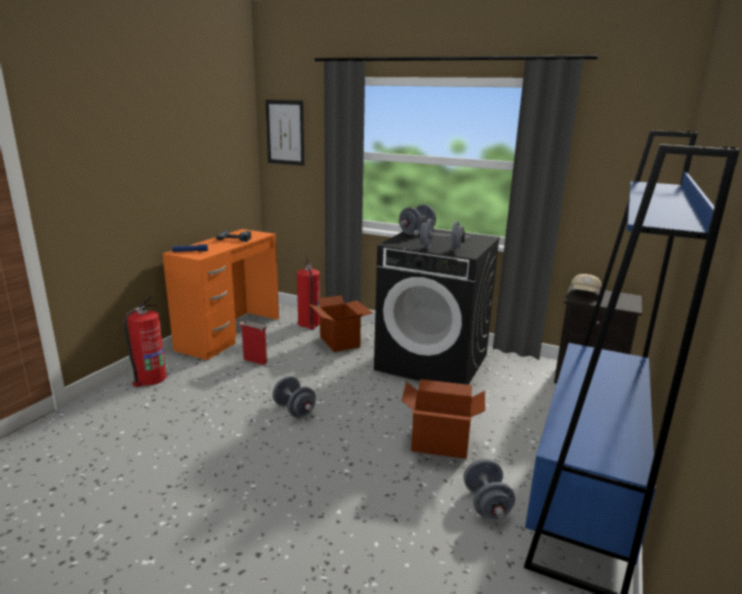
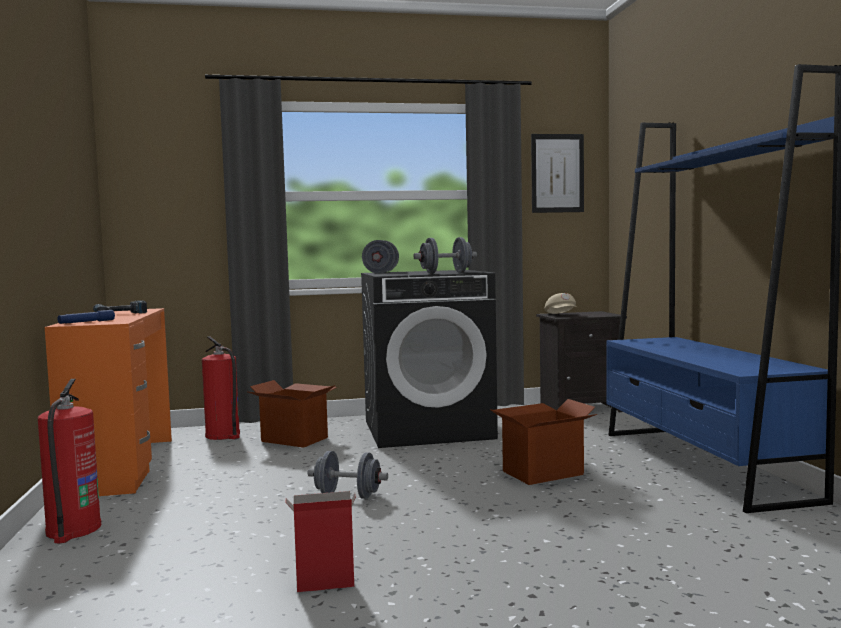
camera: 35 degrees left, 15 degrees down
cardboard box [239,321,267,365] -> cardboard box moved to [285,491,356,592]
picture [266,100,305,166] -> picture moved to [531,134,584,213]
grey dumbbell [463,459,515,519] -> none

